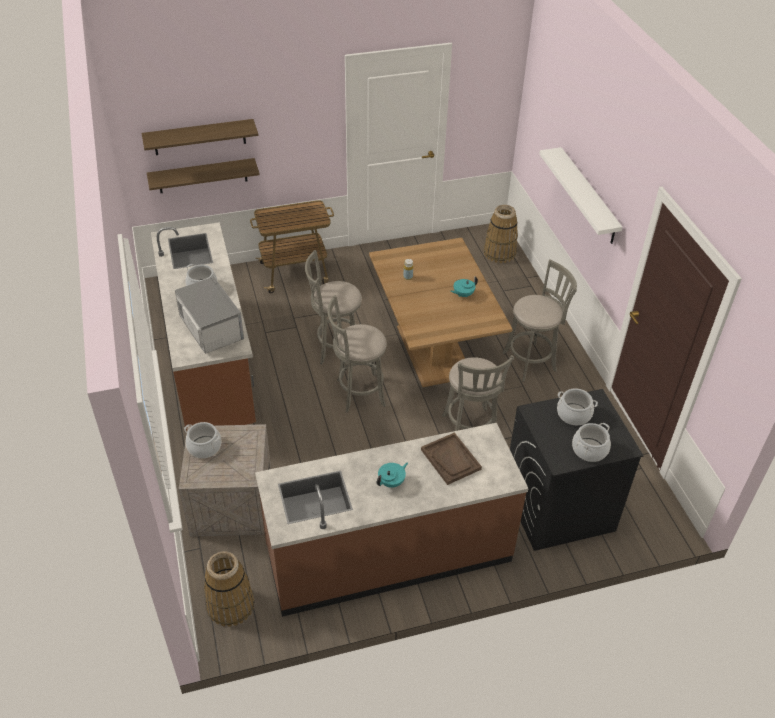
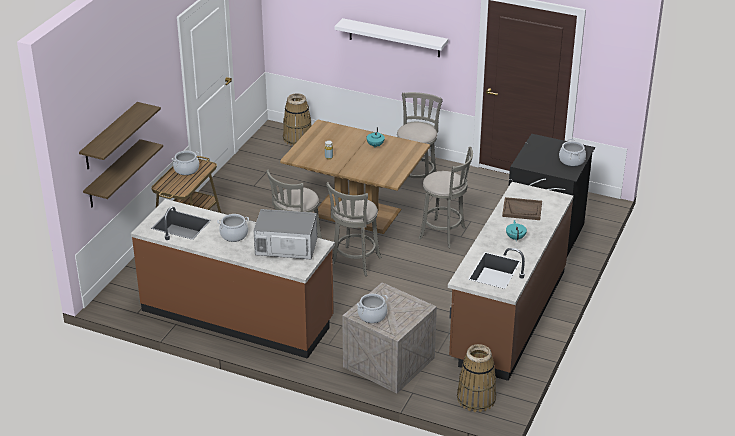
camera: 50 degrees left, 10 degrees down
cooking pot [557,388,598,426] -> cooking pot moved to [172,151,199,175]

